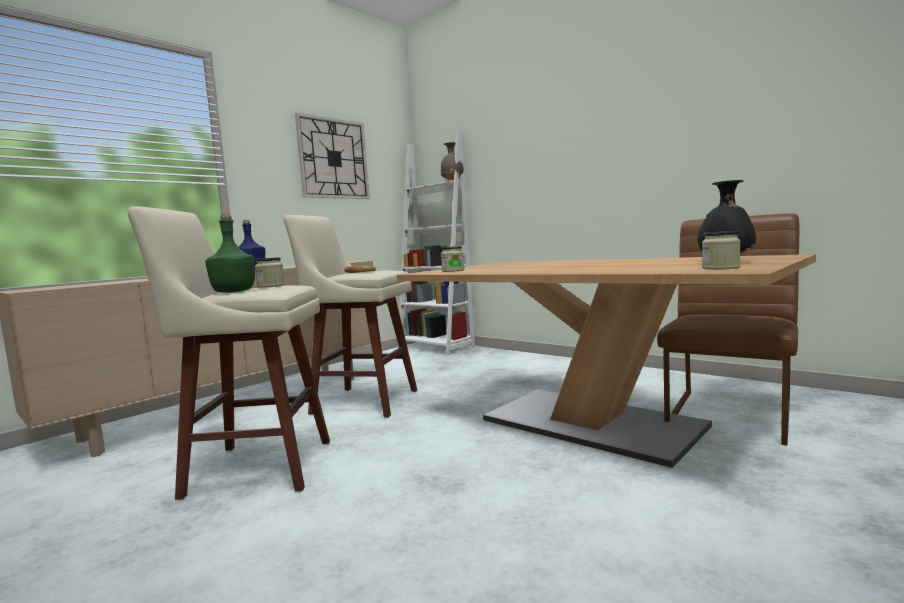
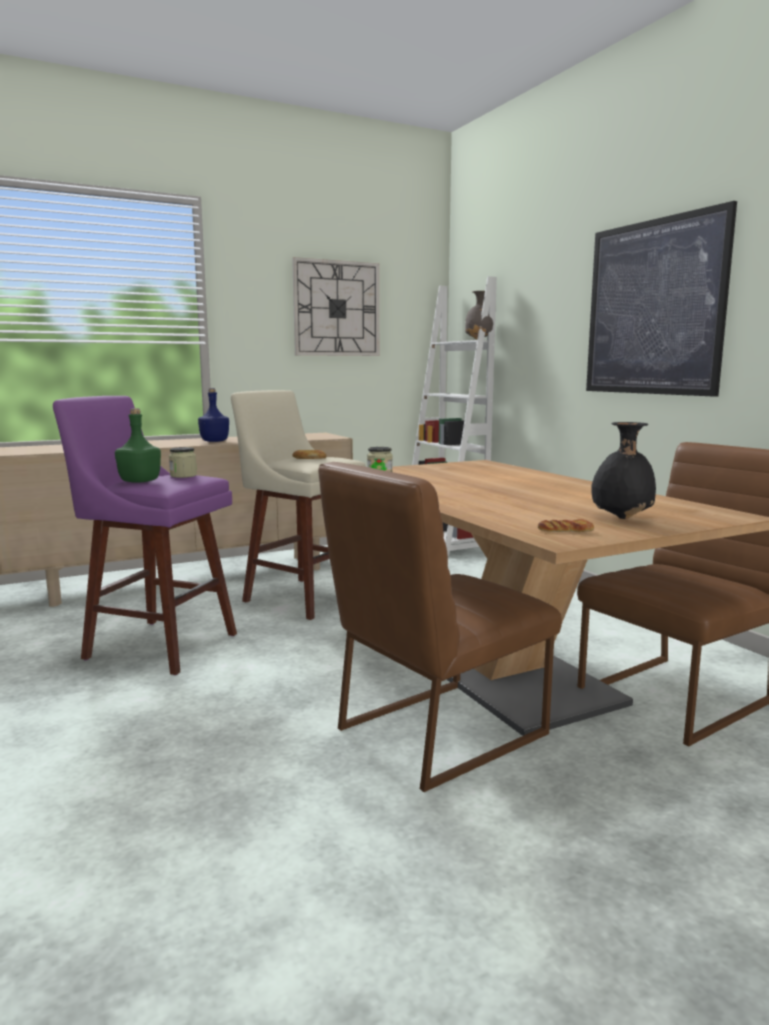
camera: 20 degrees right, 5 degrees up
beige stool [128,206,330,500] -> purple stool [53,396,237,675]
jar [702,231,741,270] -> bread [538,519,594,532]
none -> brown chair [318,462,562,792]
none -> picture [586,201,737,397]

